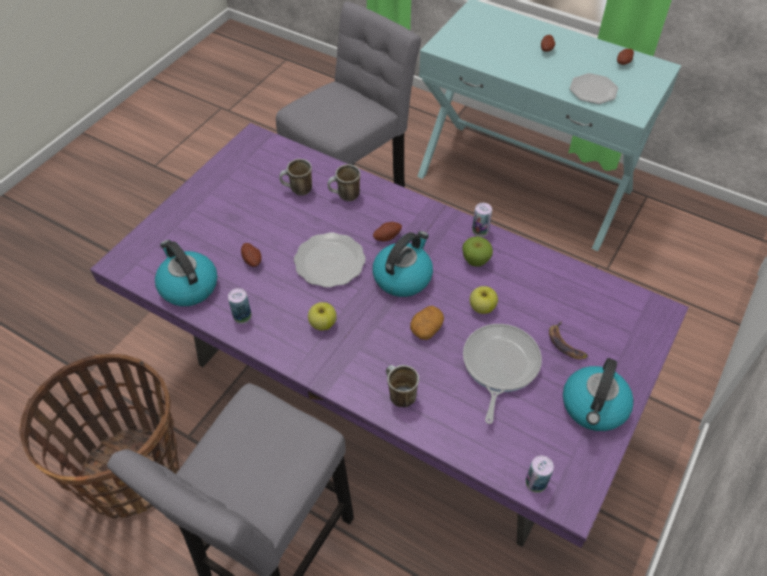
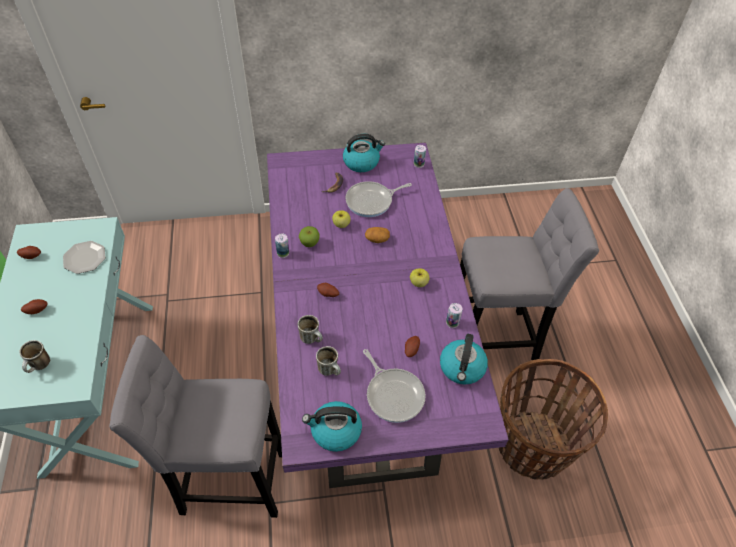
camera: 130 degrees left, 0 degrees up
plate [294,233,366,287] -> none
kettle [373,231,433,297] -> kettle moved to [302,401,362,452]
mug [386,365,419,407] -> mug moved to [19,340,50,373]
none -> frying pan [363,349,426,423]

